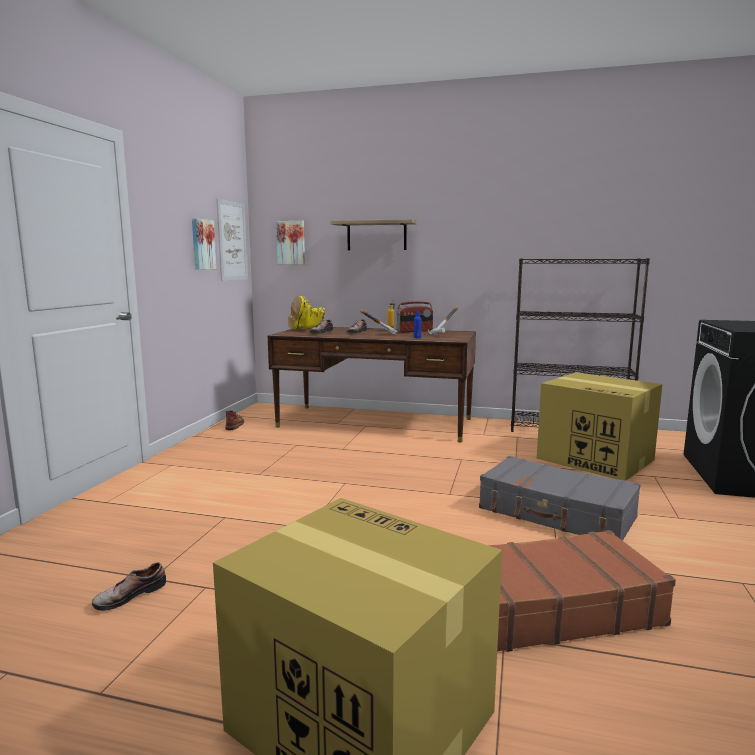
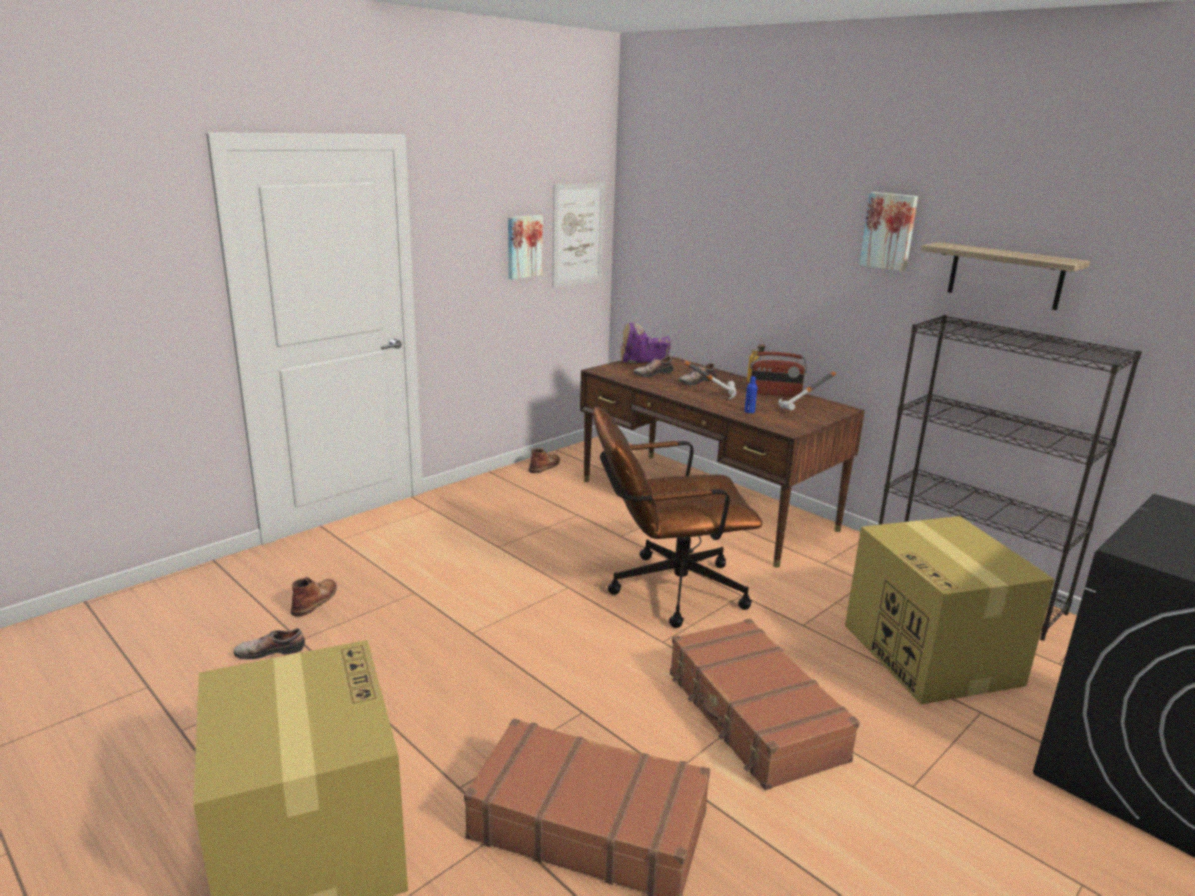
camera: 30 degrees right, 10 degrees up
picture [276,221,305,265] -> picture moved to [859,192,918,272]
yellow boot [288,296,325,330] -> purple boot [621,323,671,363]
shelf [330,219,417,250] -> shelf moved to [921,242,1090,310]
grey suitcase [479,456,641,541] -> brown suitcase [670,619,860,790]
none -> brown boot [291,577,337,617]
none -> brown office chair [593,406,763,628]

